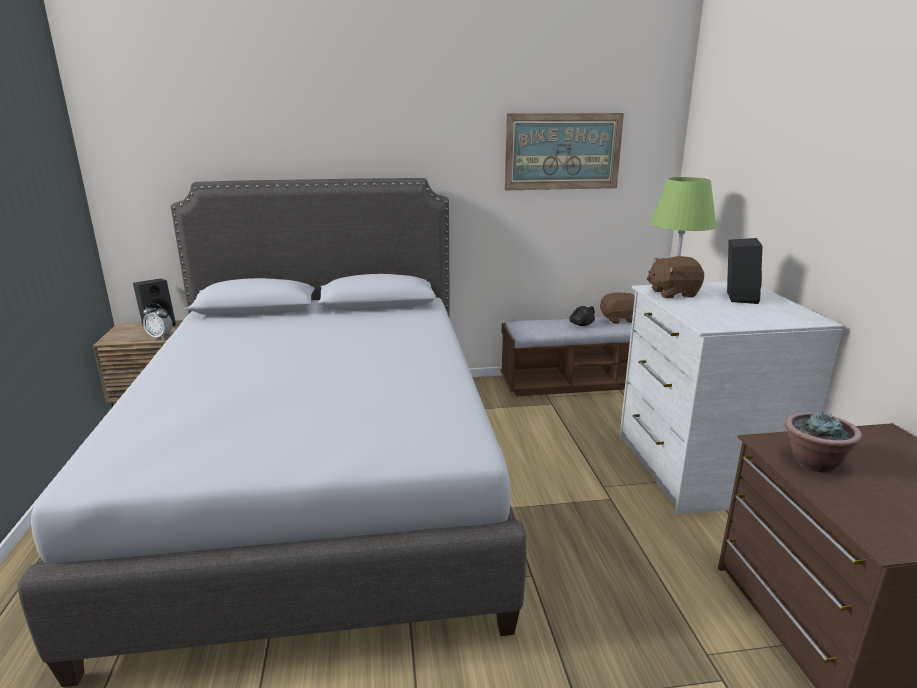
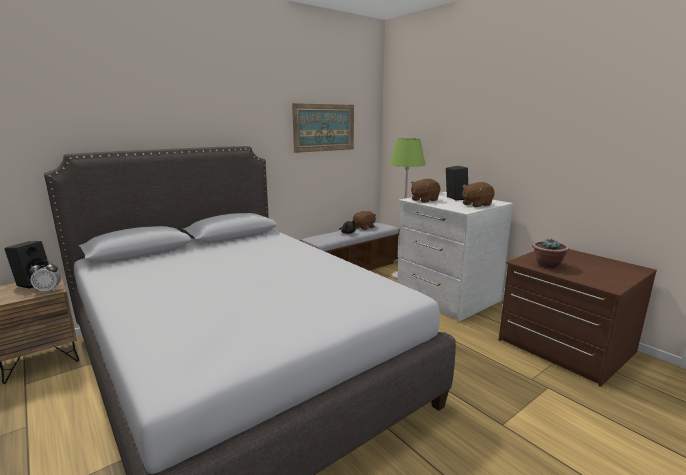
camera: 30 degrees left, 5 degrees down
none -> brown plush toy [462,182,495,207]

